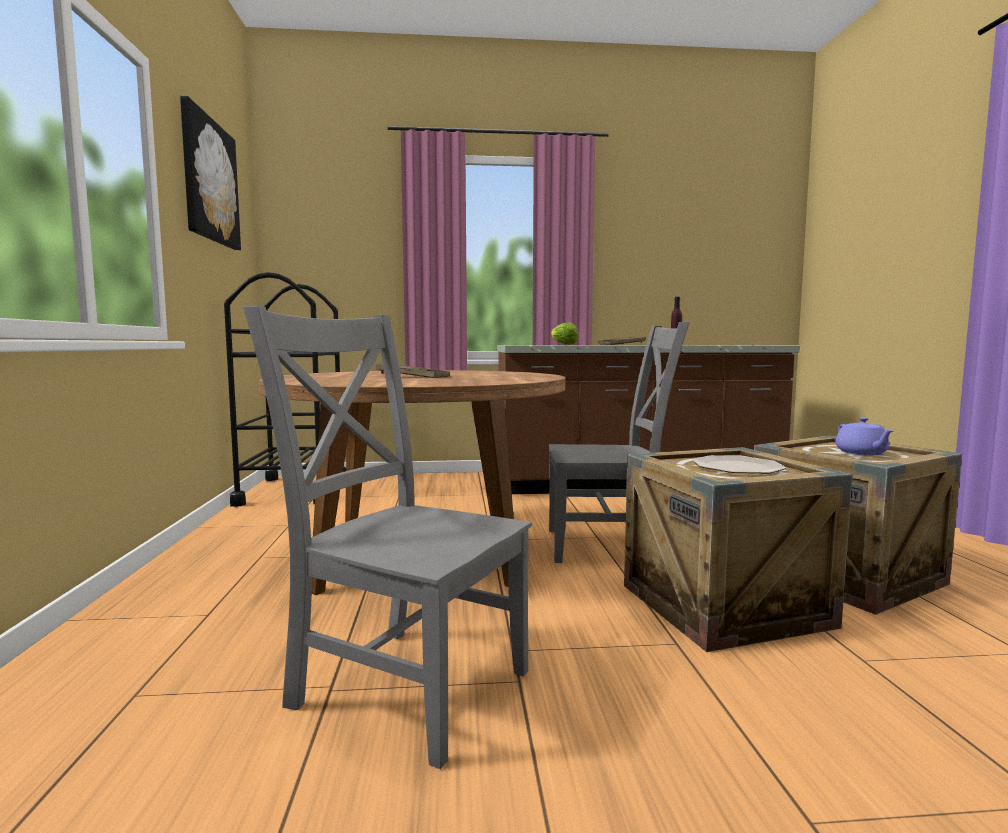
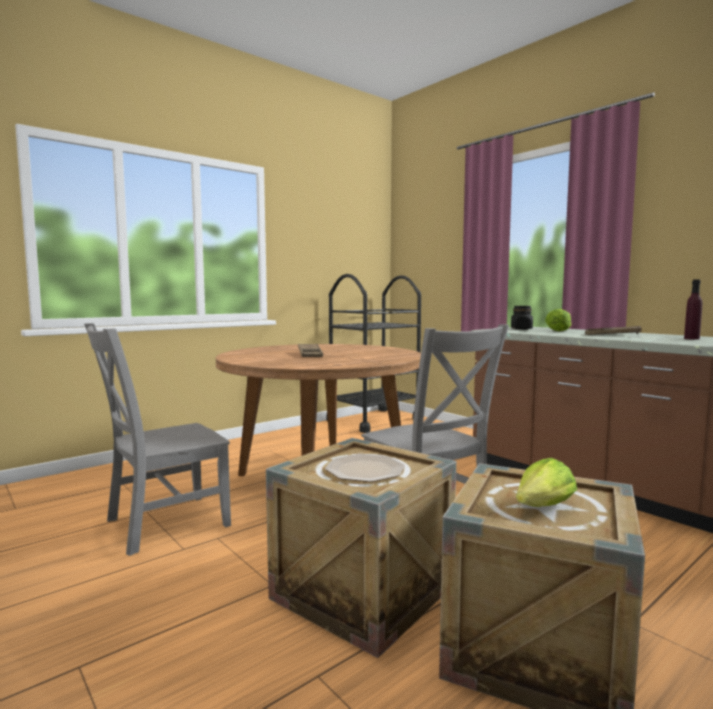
camera: 55 degrees right, 0 degrees up
picture [180,96,241,250] -> none
grey chair [243,306,532,769] -> grey chair turned 120 degrees counterclockwise [84,323,231,556]
purple teapot [835,417,893,456] -> lettuce [516,458,577,507]
none -> black jar [511,306,533,330]

